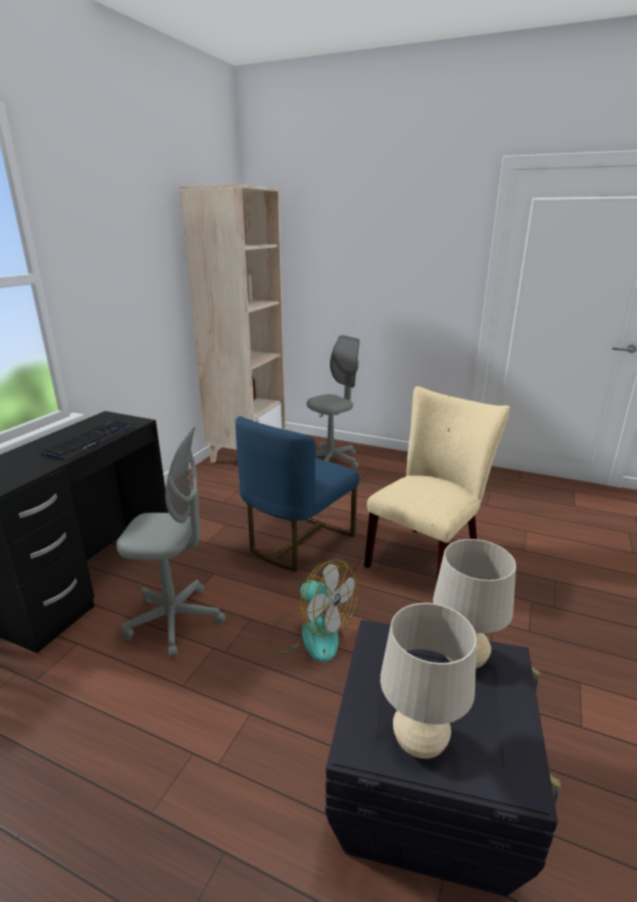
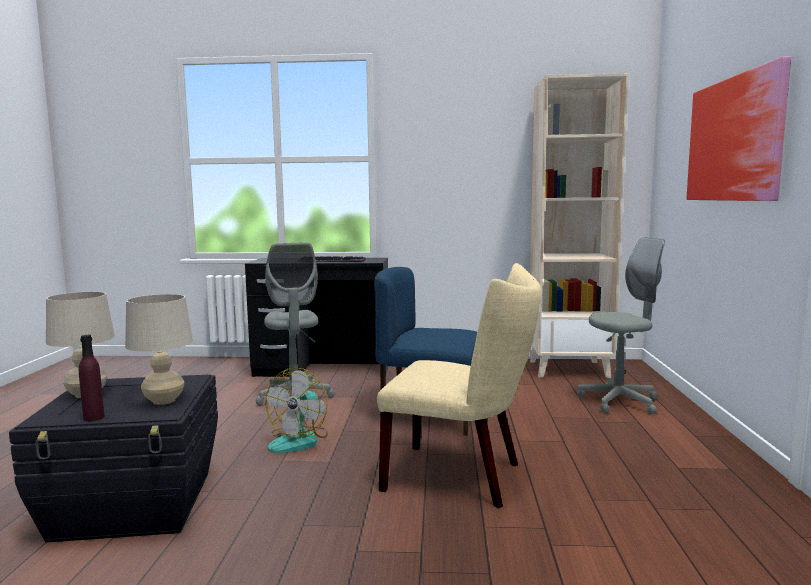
camera: 70 degrees right, 15 degrees down
grey office chair [307,335,360,470] -> grey office chair turned 45 degrees counterclockwise [577,237,665,415]
none -> purple bottle [79,335,105,421]
none -> picture [686,56,791,201]

